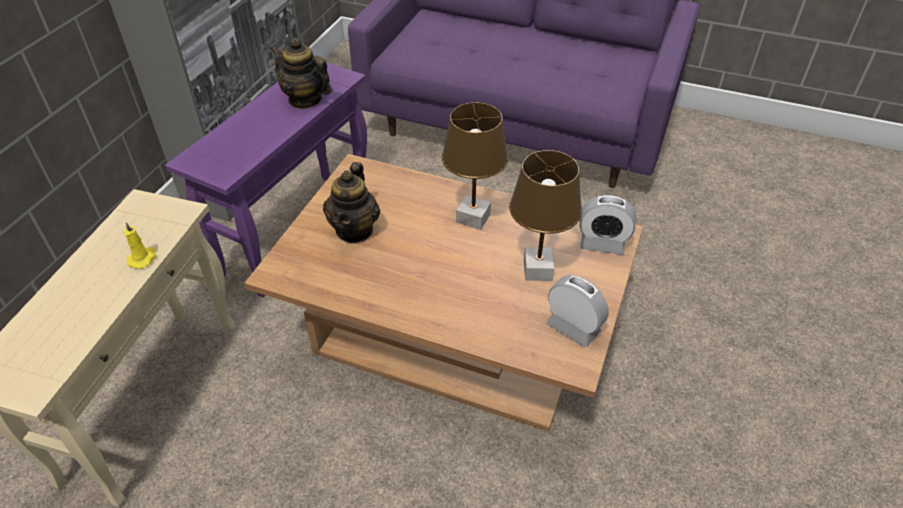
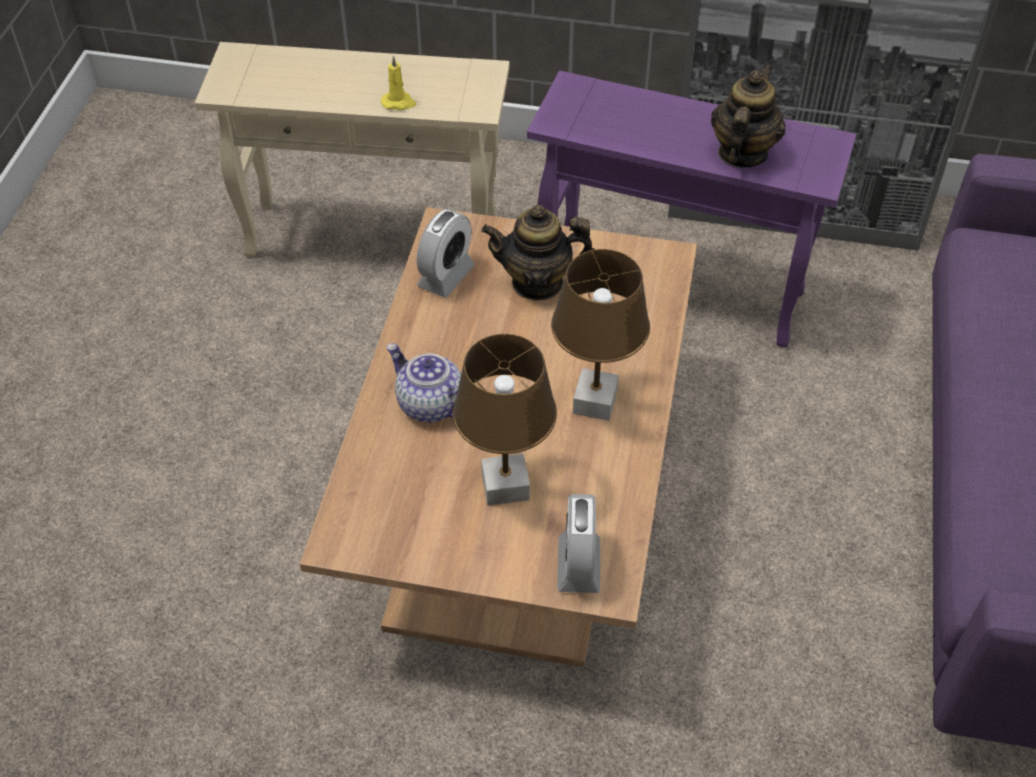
camera: 80 degrees right, 5 degrees up
alarm clock [547,275,609,347] -> alarm clock moved to [417,209,475,298]
none -> teapot [387,343,461,423]

